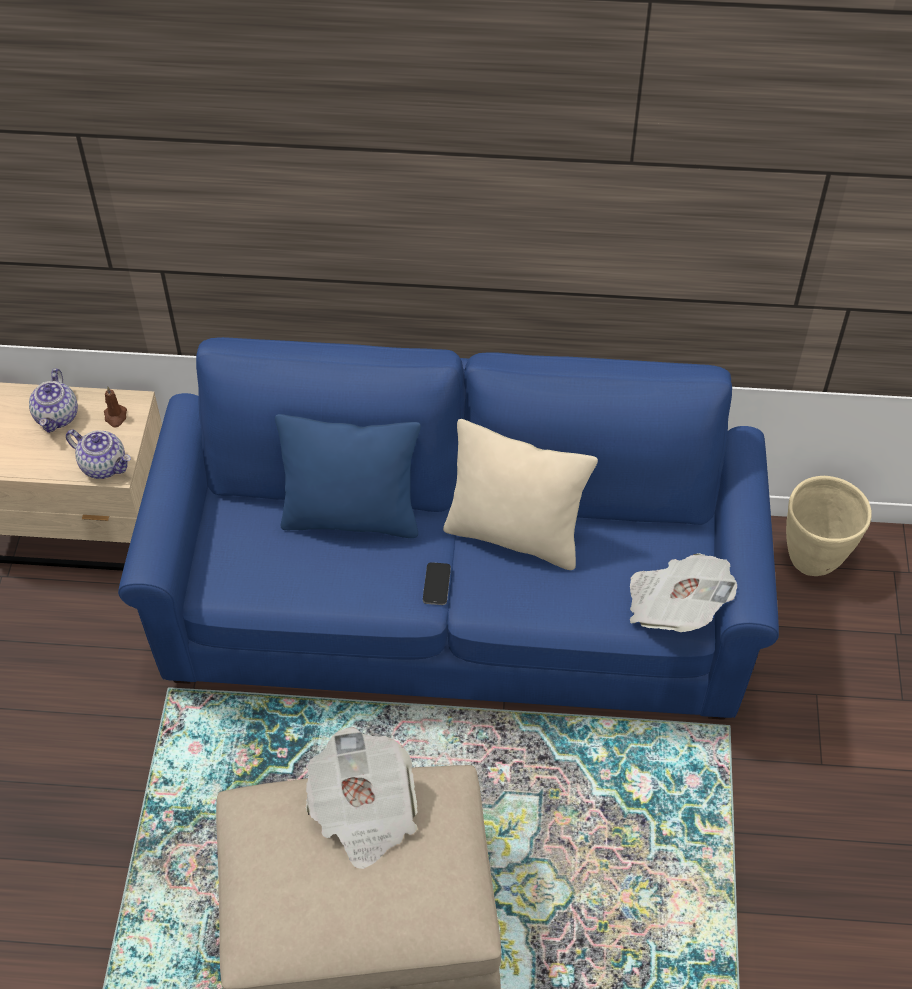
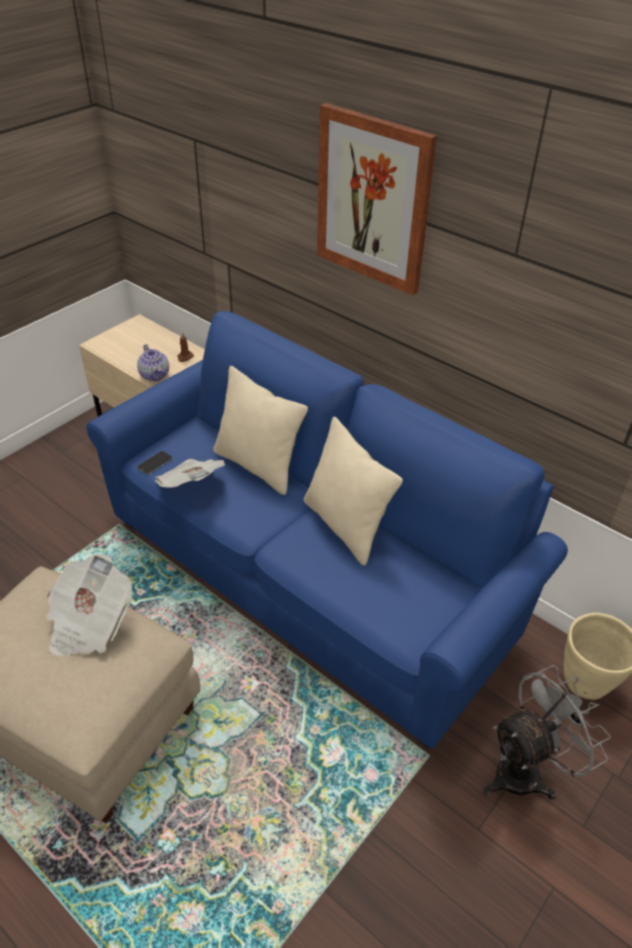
camera: 35 degrees right, 10 degrees down
teapot [29,369,78,433] -> none
blue pillow [275,414,421,538] -> beige pillow [213,366,308,495]
phone [423,562,451,605] -> phone moved to [137,451,172,475]
newspaper [630,553,737,632] -> newspaper moved to [155,459,225,488]
none -> picture [317,103,437,295]
none -> grey fan [483,665,611,800]

